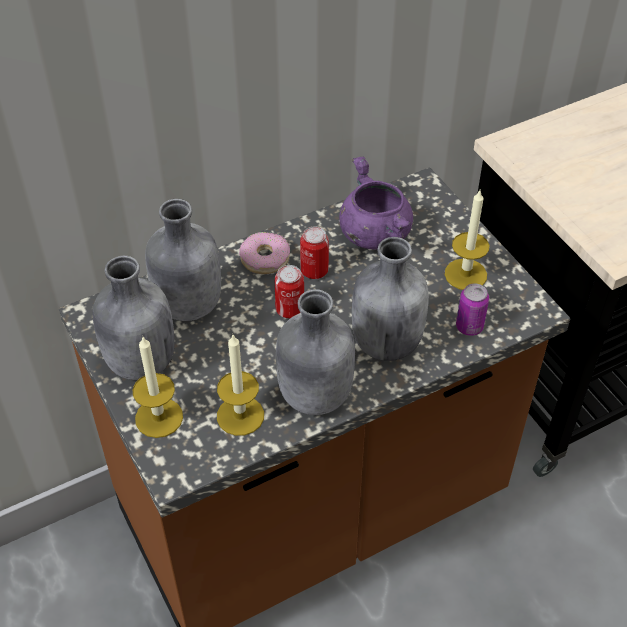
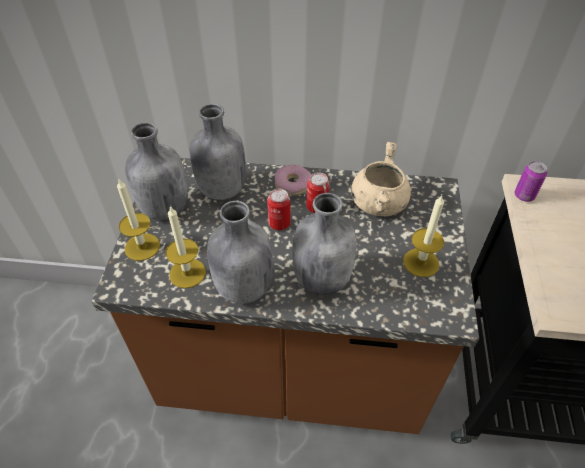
camera: 35 degrees right, 0 degrees up
purple cooking pot [339,157,413,250] -> beige cooking pot [351,142,411,216]
can [456,283,489,336] -> can moved to [514,161,547,202]

